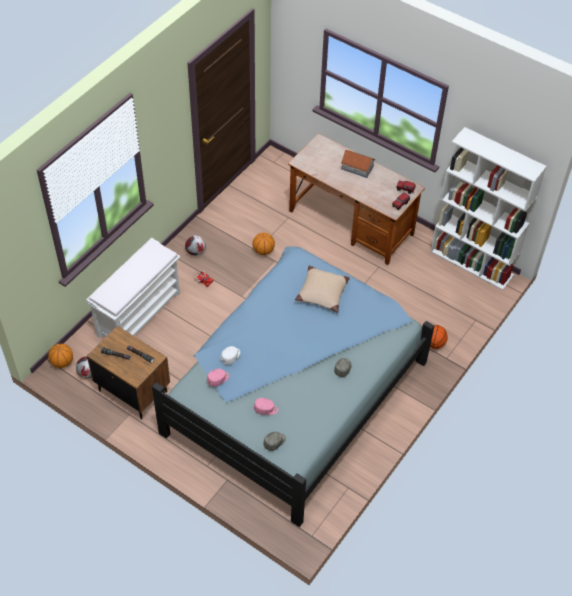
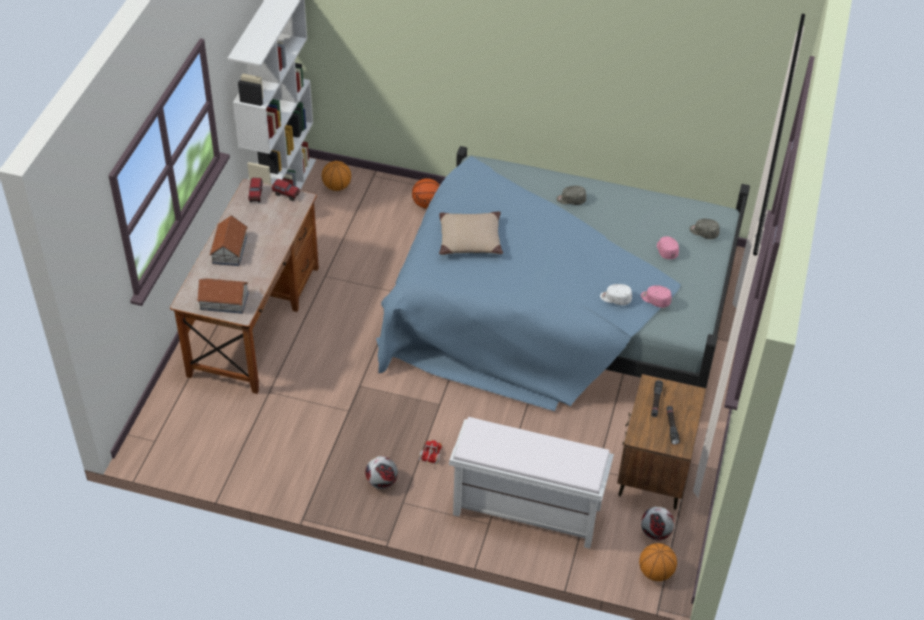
camera: 110 degrees left, 5 degrees down
basketball [253,233,275,255] -> basketball moved to [322,161,351,191]
none -> toy house [197,278,249,314]

